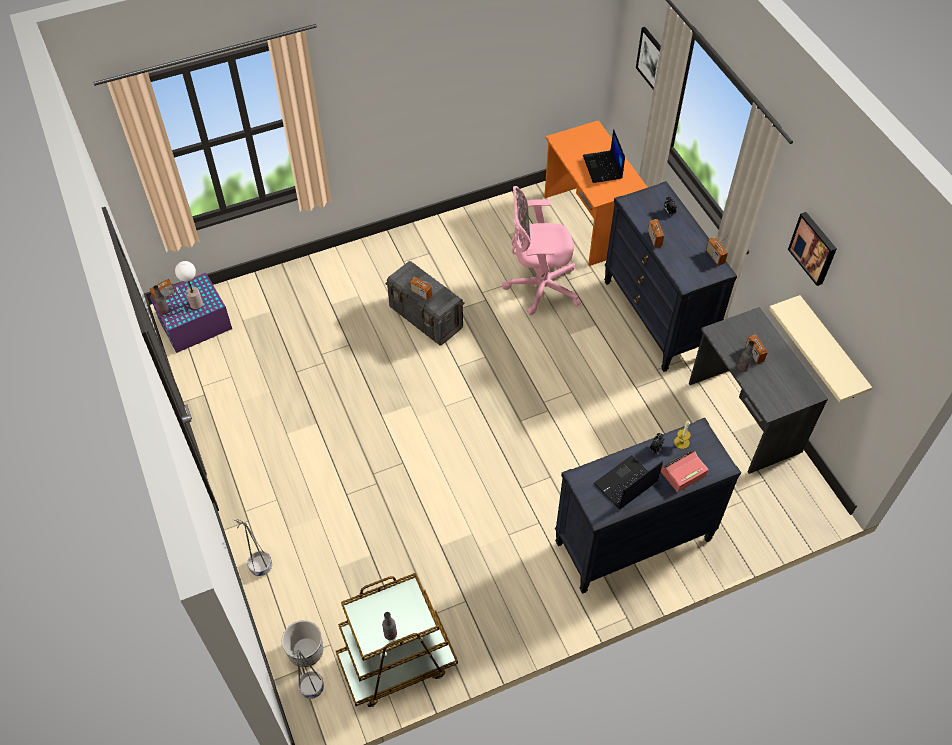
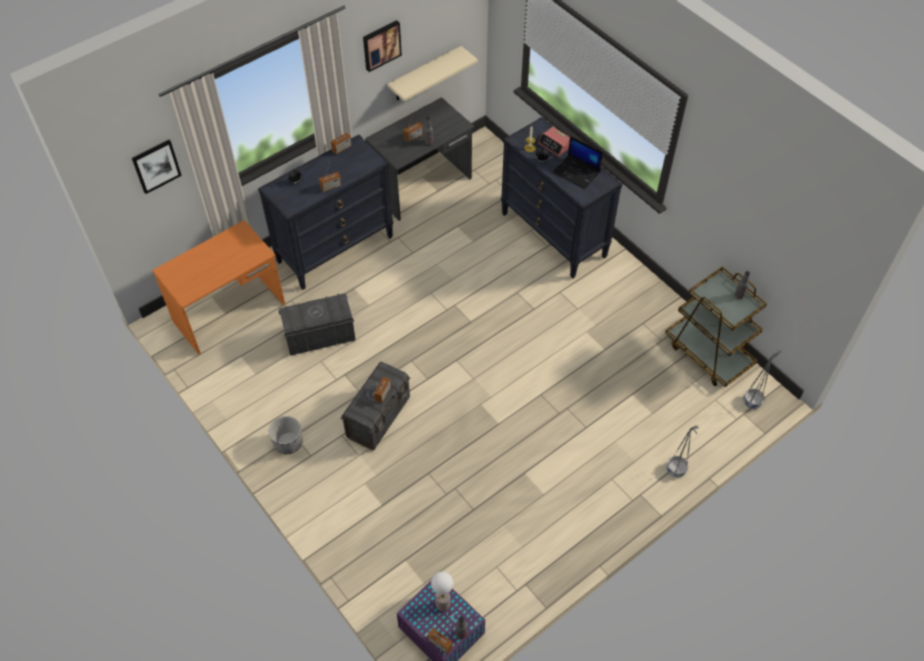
camera: 105 degrees left, 0 degrees up
planter [282,620,323,667] -> planter moved to [269,416,303,454]
pink office chair [502,186,581,315] -> grey storage box [278,293,356,356]
laptop [583,129,625,183] -> none

